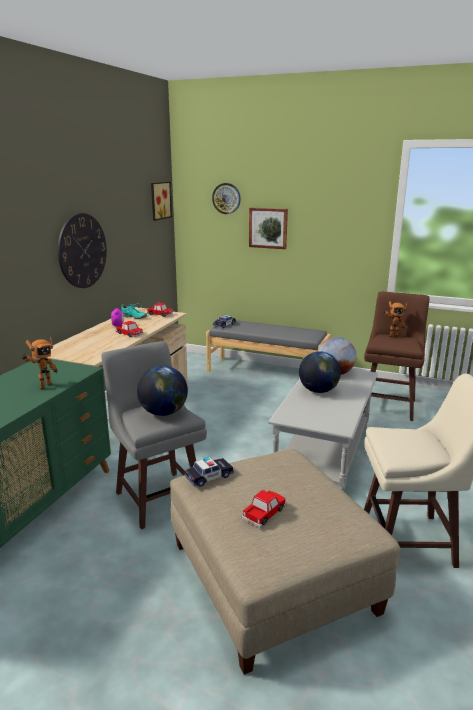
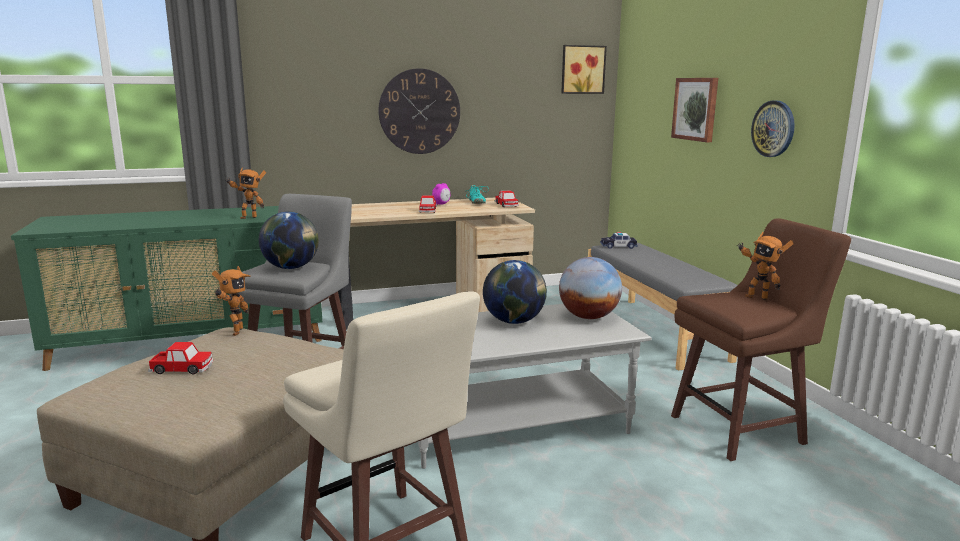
camera: 50 degrees right, 5 degrees down
toy car [185,457,234,487] -> toy robot [212,266,251,336]
wall clock [212,183,241,214] -> wall clock moved to [751,101,795,157]

